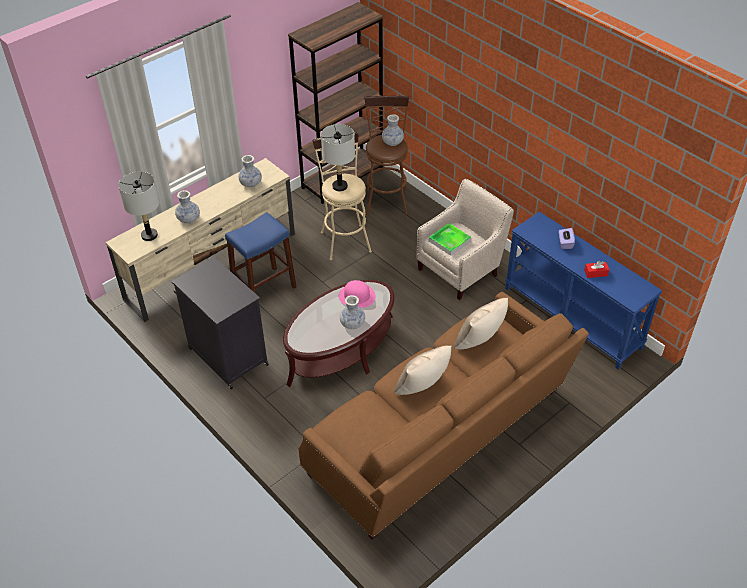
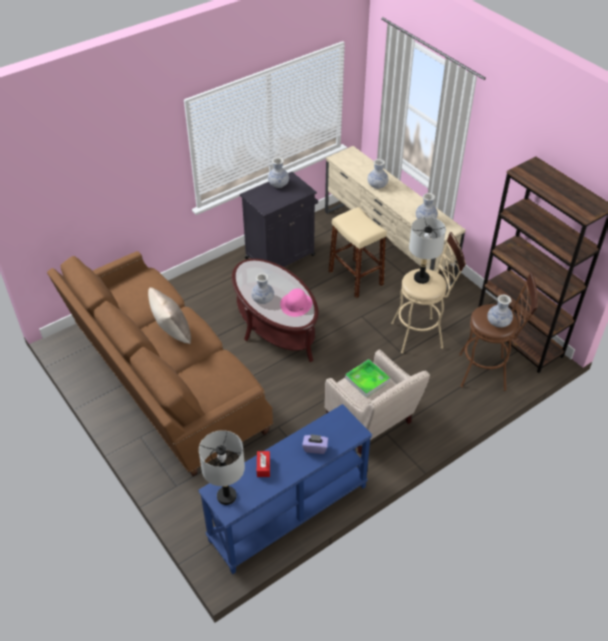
camera: 95 degrees right, 0 degrees up
grey table lamp [118,171,159,241] -> grey table lamp moved to [199,430,245,505]
blue stool [225,212,297,293] -> beige stool [329,207,387,298]
beige pillow [454,298,508,349] -> none
none -> vase [268,158,289,188]

